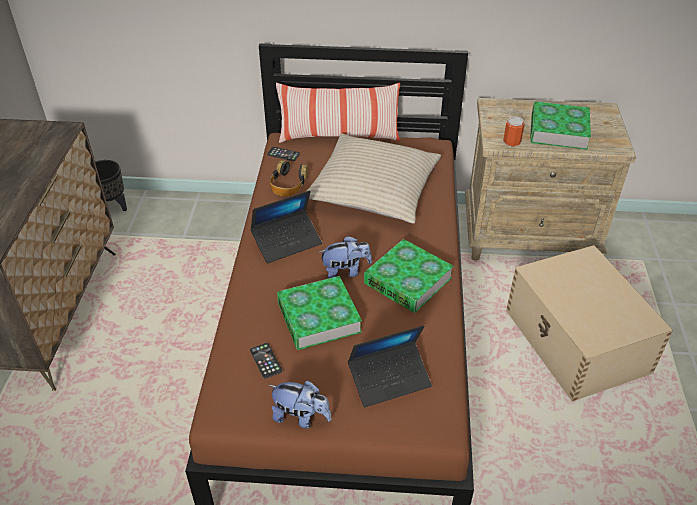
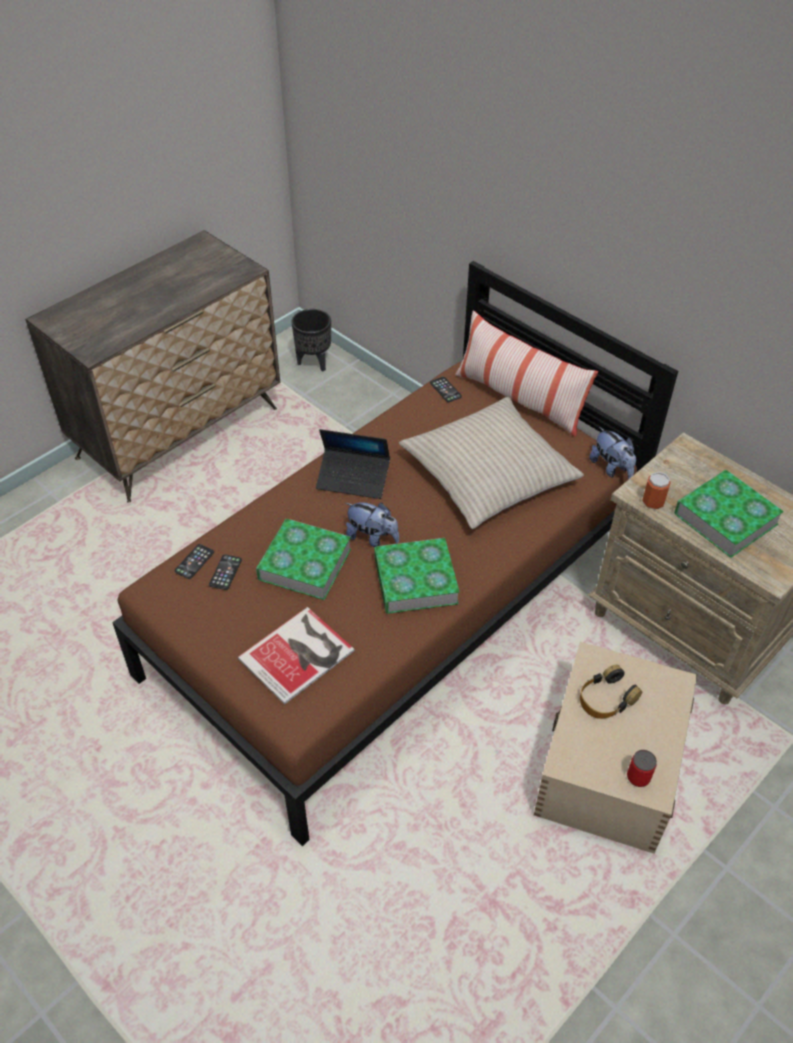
camera: 40 degrees right, 5 degrees up
plush toy [269,381,332,429] -> plush toy moved to [590,427,636,479]
headphones [270,160,308,196] -> headphones moved to [580,665,642,719]
laptop [348,325,432,407] -> book [238,607,354,705]
none -> phone [174,544,214,579]
none -> can [627,750,657,787]

